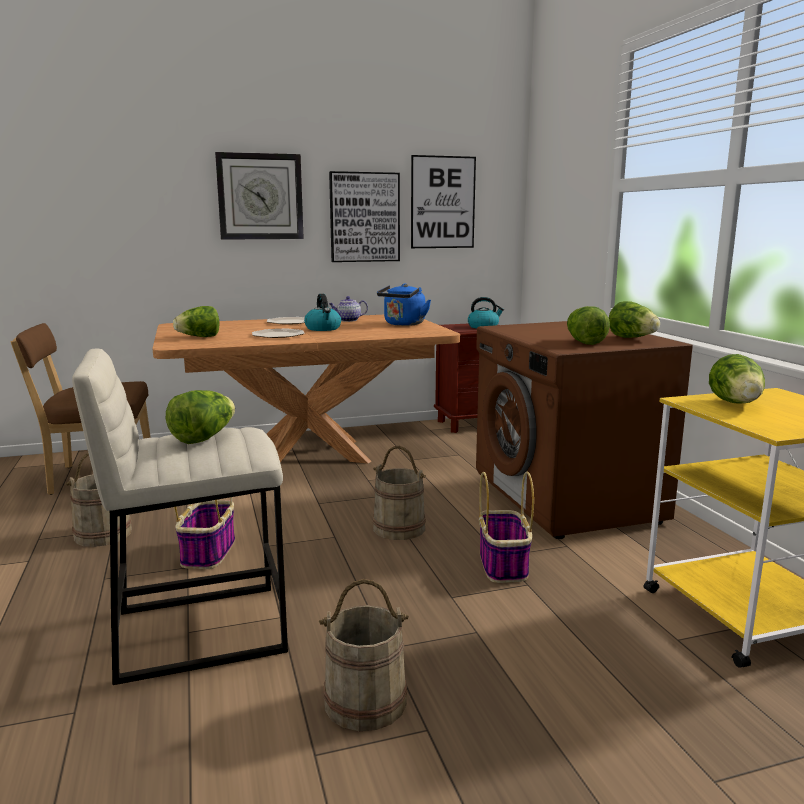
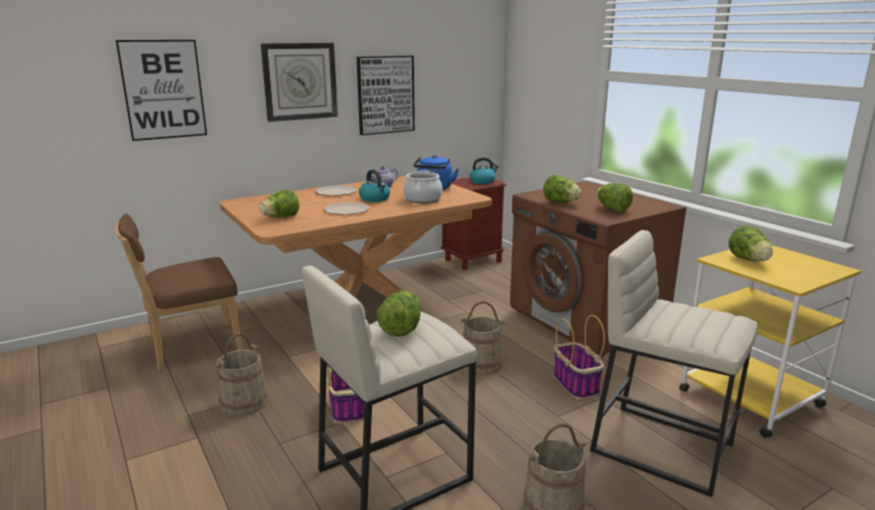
camera: 15 degrees left, 5 degrees up
picture [411,155,476,248] -> picture moved to [116,40,207,141]
lettuce [609,301,660,338] -> lettuce moved to [543,175,582,202]
none -> cooking pot [403,170,443,203]
none -> beige stool [590,230,758,497]

